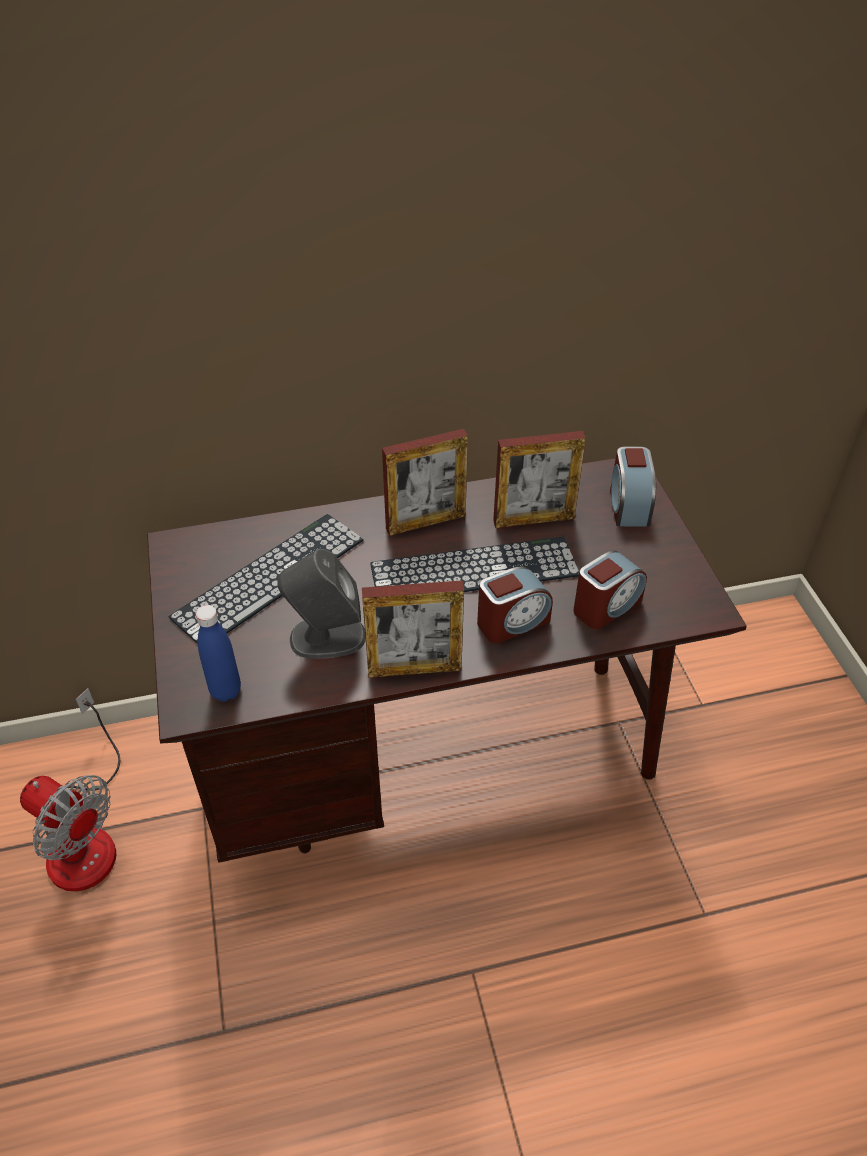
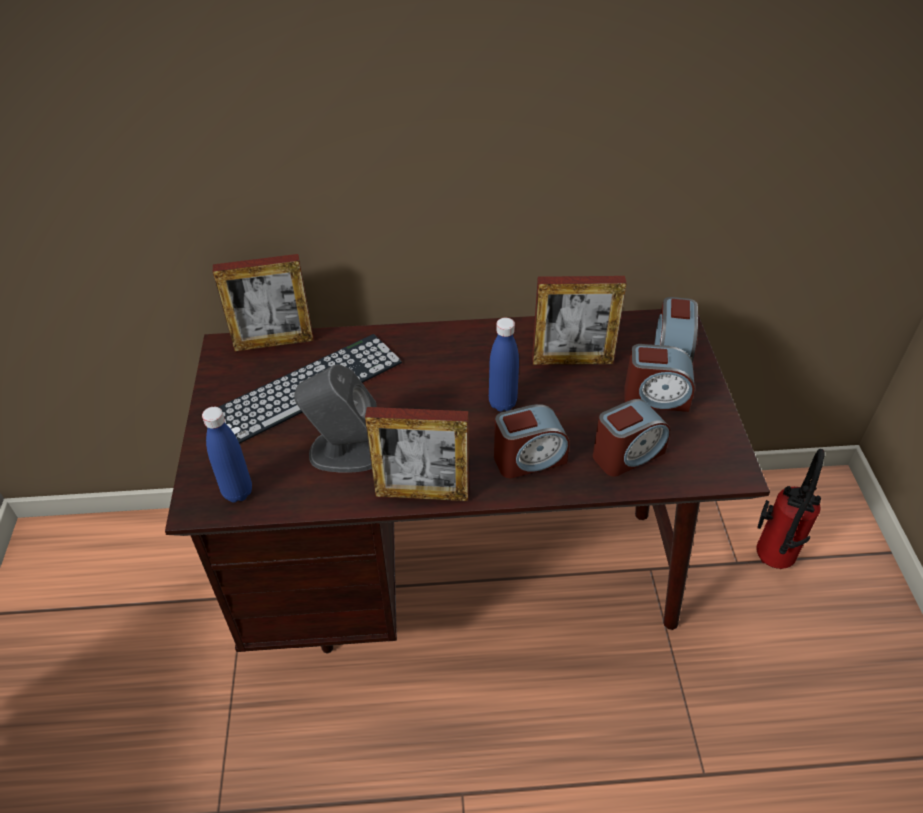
camera: 10 degrees right, 0 degrees up
fan [20,688,120,891] -> none
keyboard [370,537,579,592] -> blue bottle [489,318,519,412]
picture frame [382,429,468,536] -> picture frame moved to [213,254,314,352]
none -> alarm clock [624,344,695,412]
none -> fire extinguisher [756,449,825,569]

